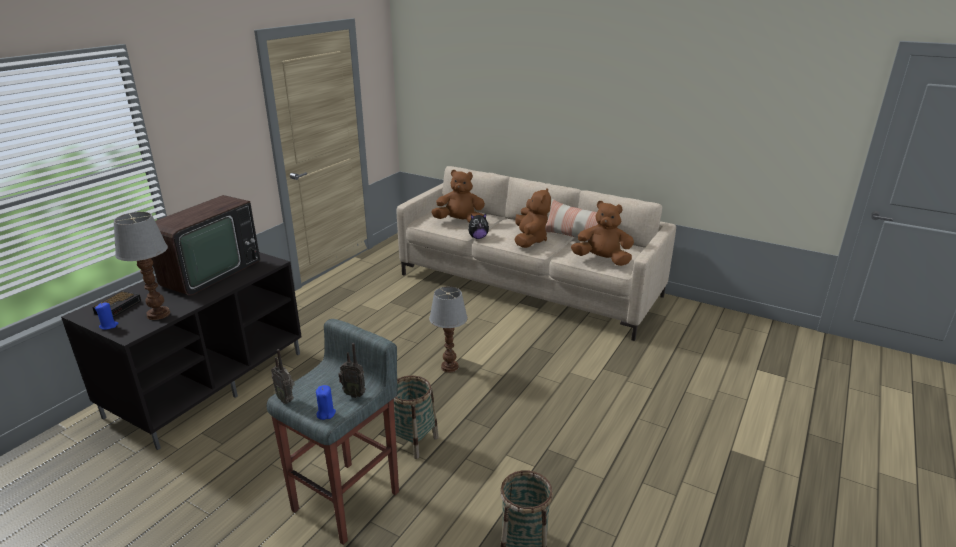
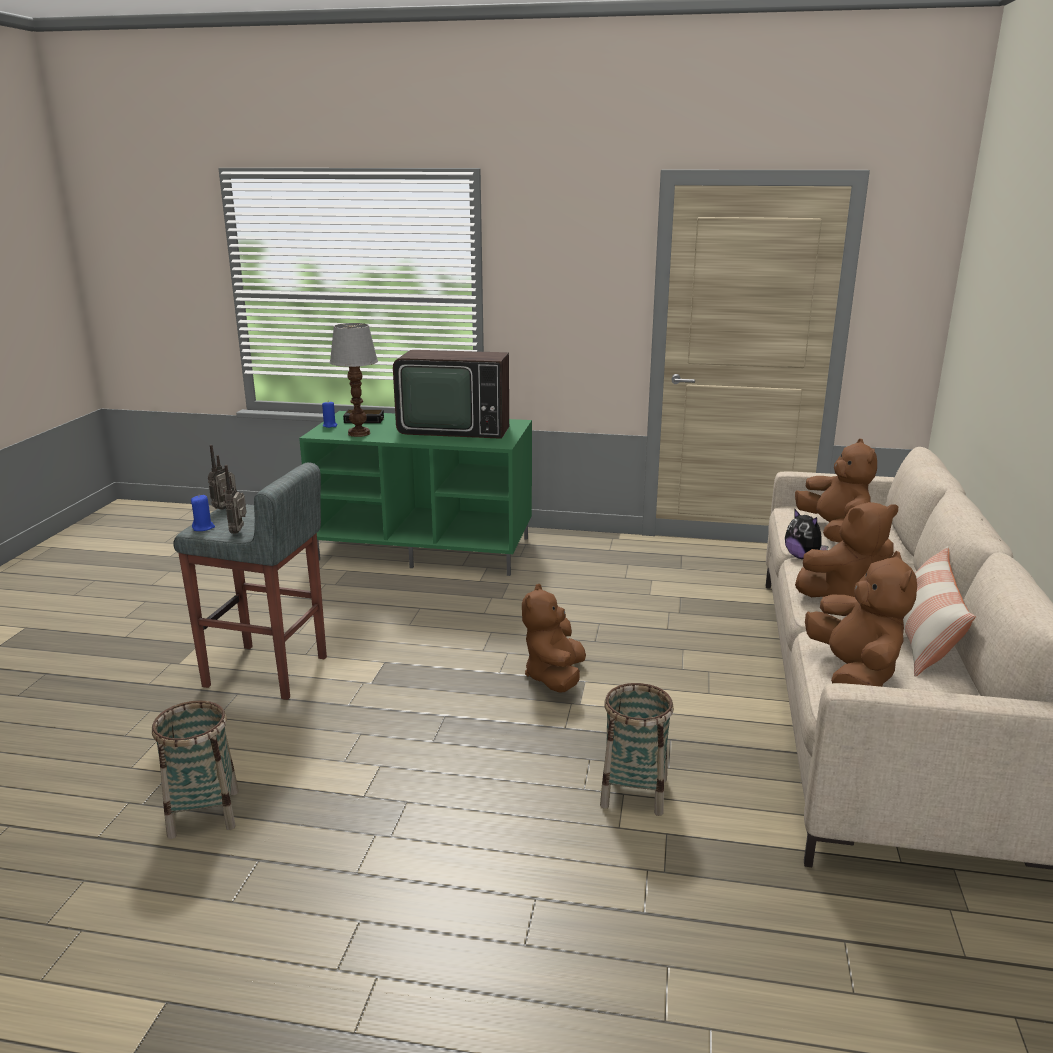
camera: 70 degrees right, 5 degrees down
black tv stand [61,252,302,450] -> green tv stand [299,411,532,576]
basket [394,376,439,459] -> basket moved to [600,683,674,816]
table lamp [429,287,468,373] -> brown plush toy [522,584,586,692]

